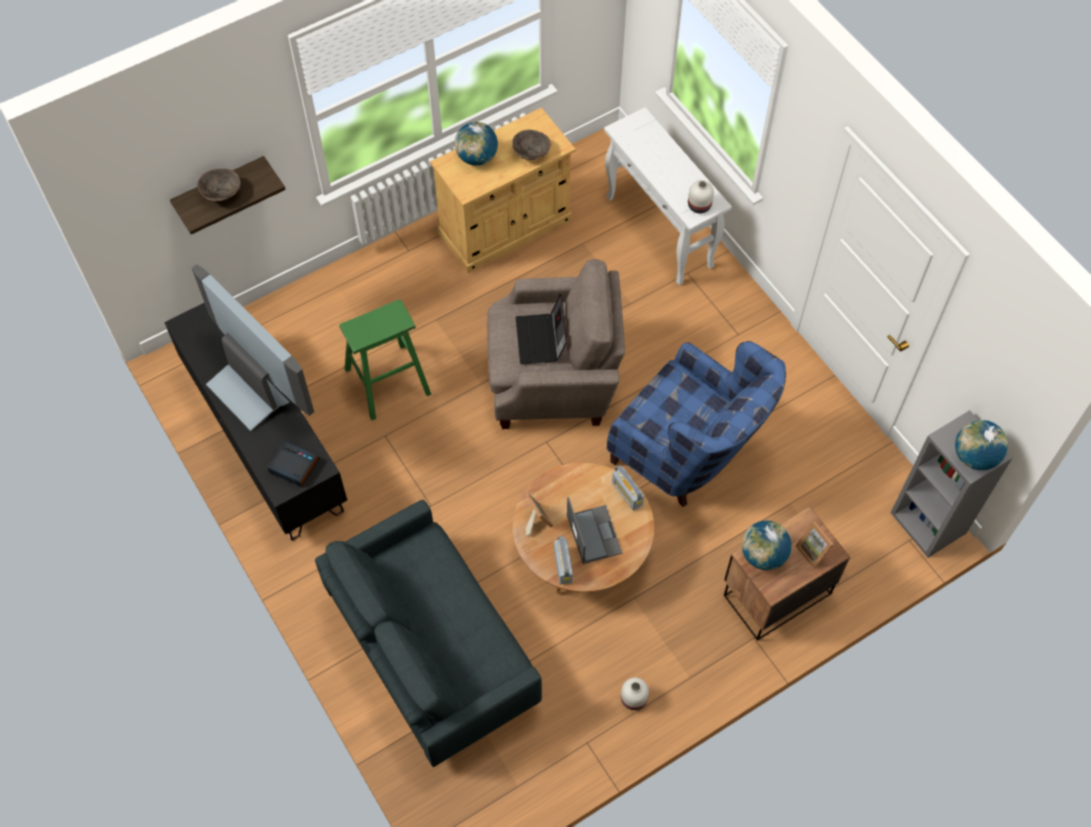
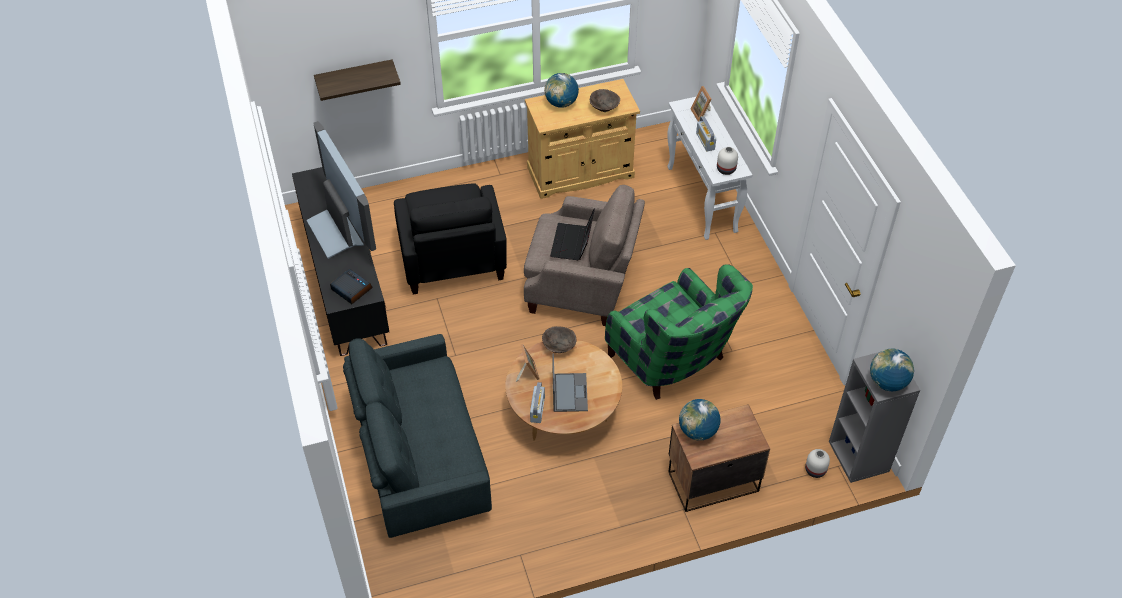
camera: 15 degrees right, 10 degrees down
brown bowl [197,168,241,202] -> brown bowl moved to [542,326,576,353]
green stool [339,299,431,420] -> black armchair [394,184,507,295]
blue armchair [607,341,786,507] -> green armchair [605,264,753,400]
radio [612,465,644,510] -> radio moved to [696,116,716,152]
white vase [621,677,649,710] -> white vase moved to [805,449,830,478]
picture frame [795,521,834,569] -> picture frame moved to [691,86,712,121]

